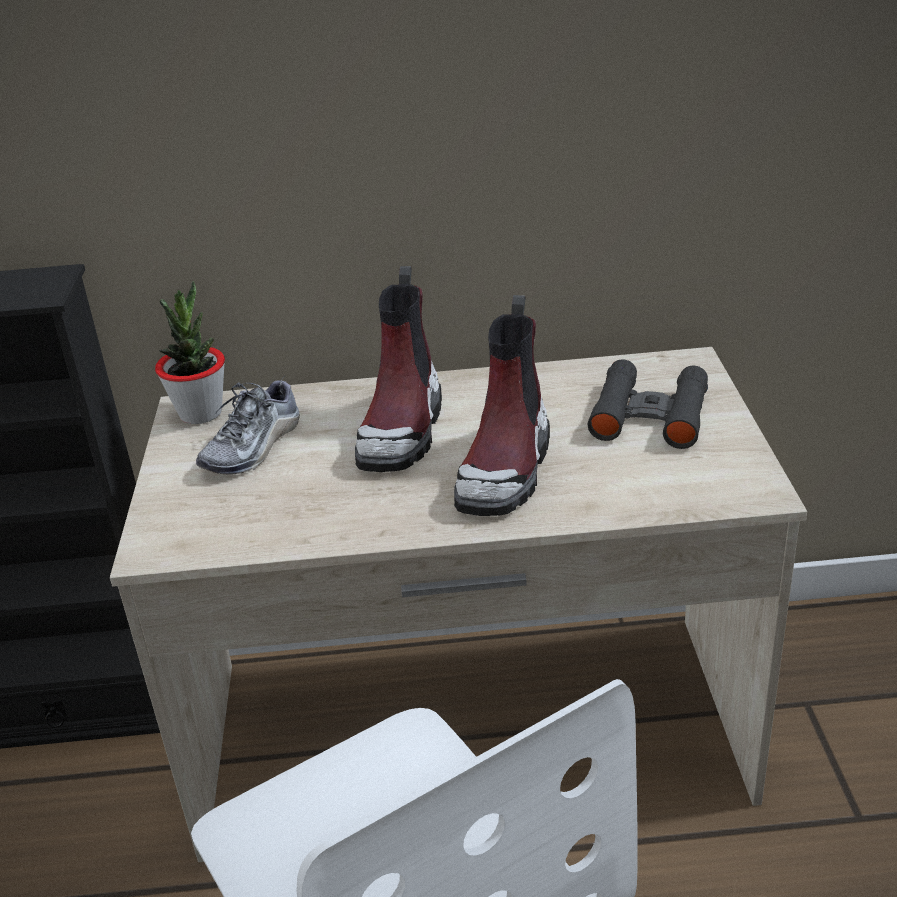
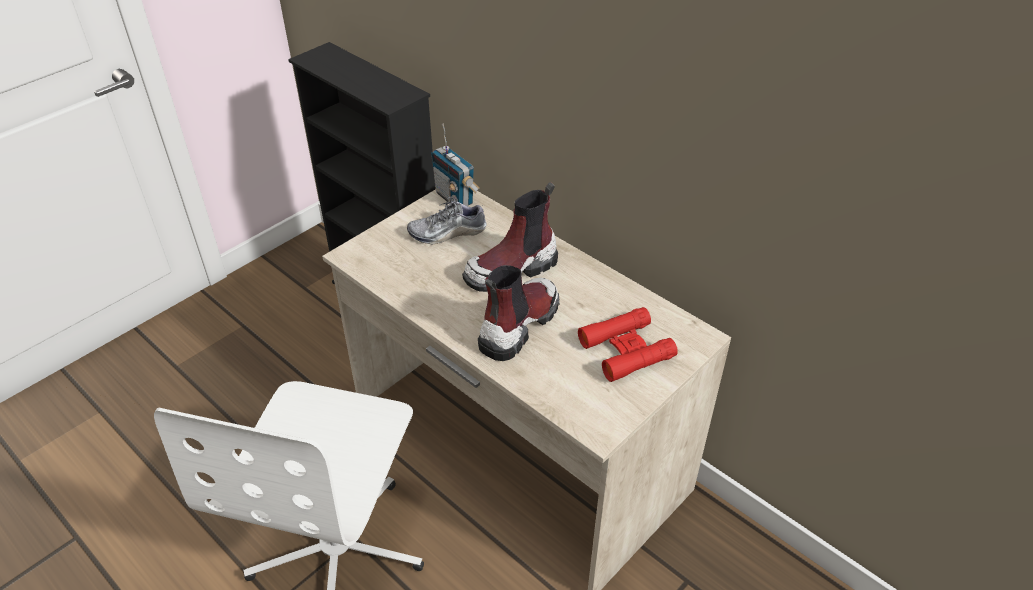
camera: 45 degrees right, 10 degrees up
potted plant [155,281,225,424] -> radio [431,124,480,206]
boot [454,295,550,516] -> boot turned 150 degrees clockwise [478,265,559,361]
black binoculars [588,359,708,449] -> red binoculars [578,307,678,382]

